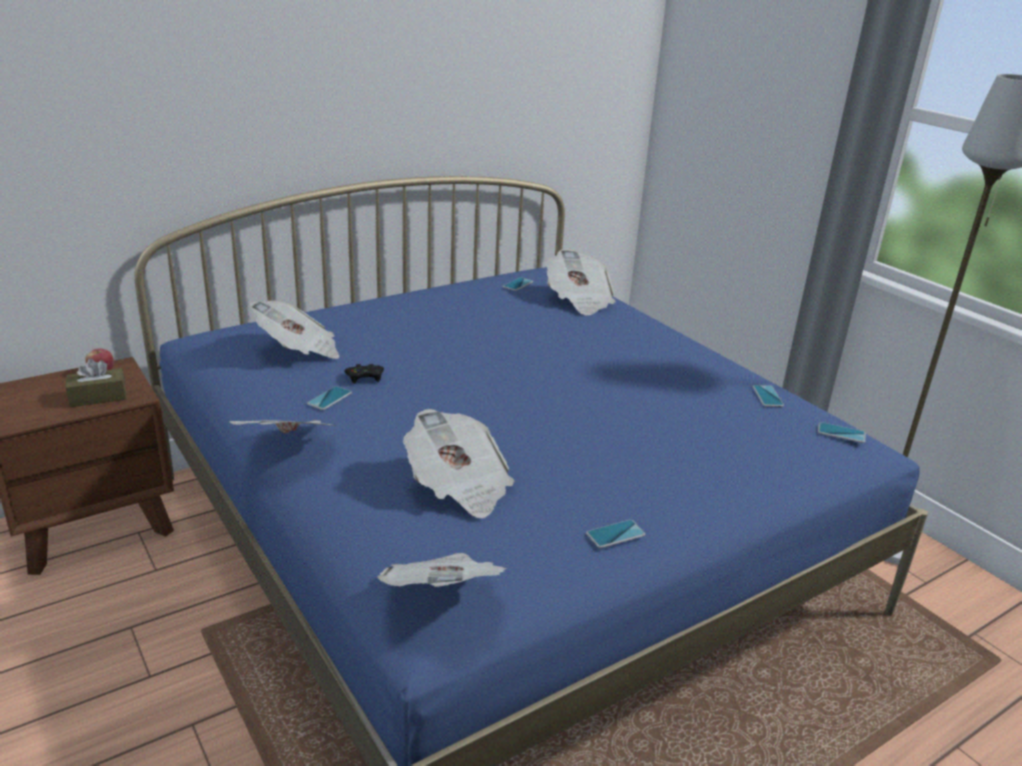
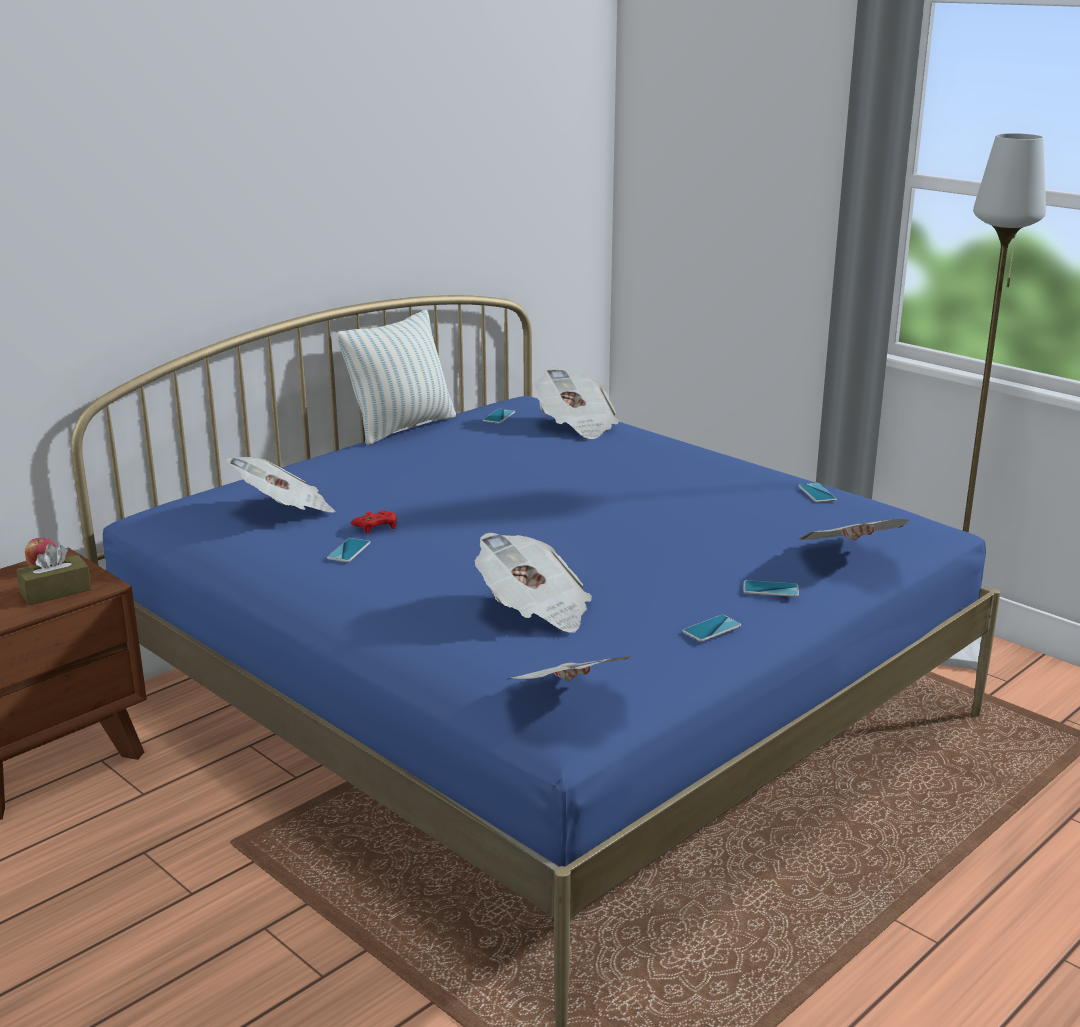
camera: 10 degrees left, 5 degrees down
newspaper [229,420,335,433] -> newspaper moved to [799,519,910,541]
black game controller [344,364,384,384] -> red game controller [351,510,397,534]
phone [818,422,865,443] -> phone moved to [743,580,799,597]
none -> pillow [337,310,456,445]

